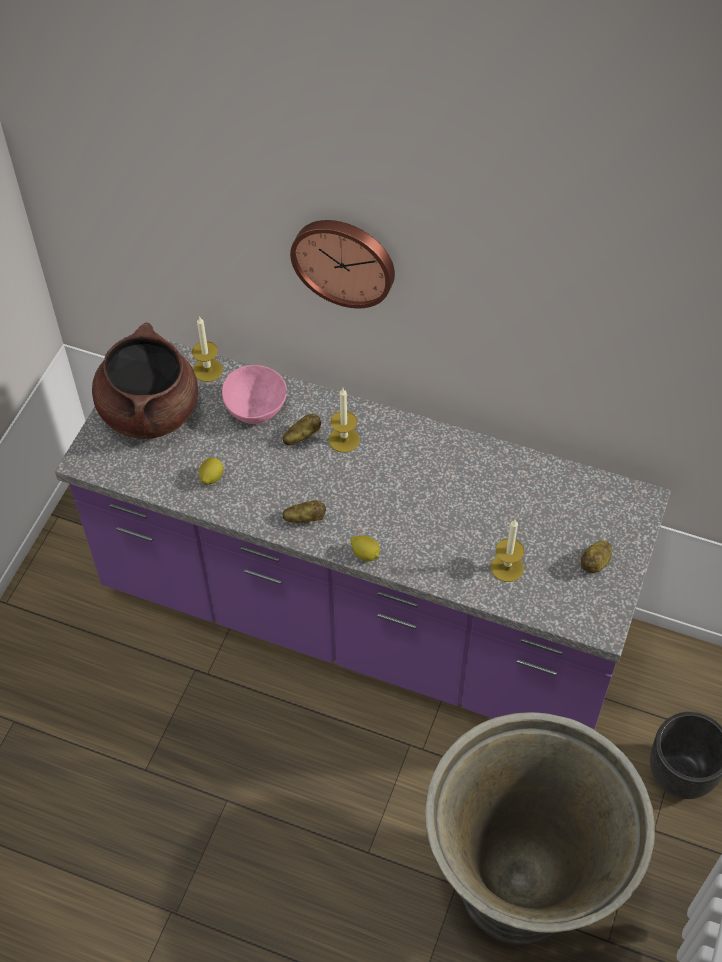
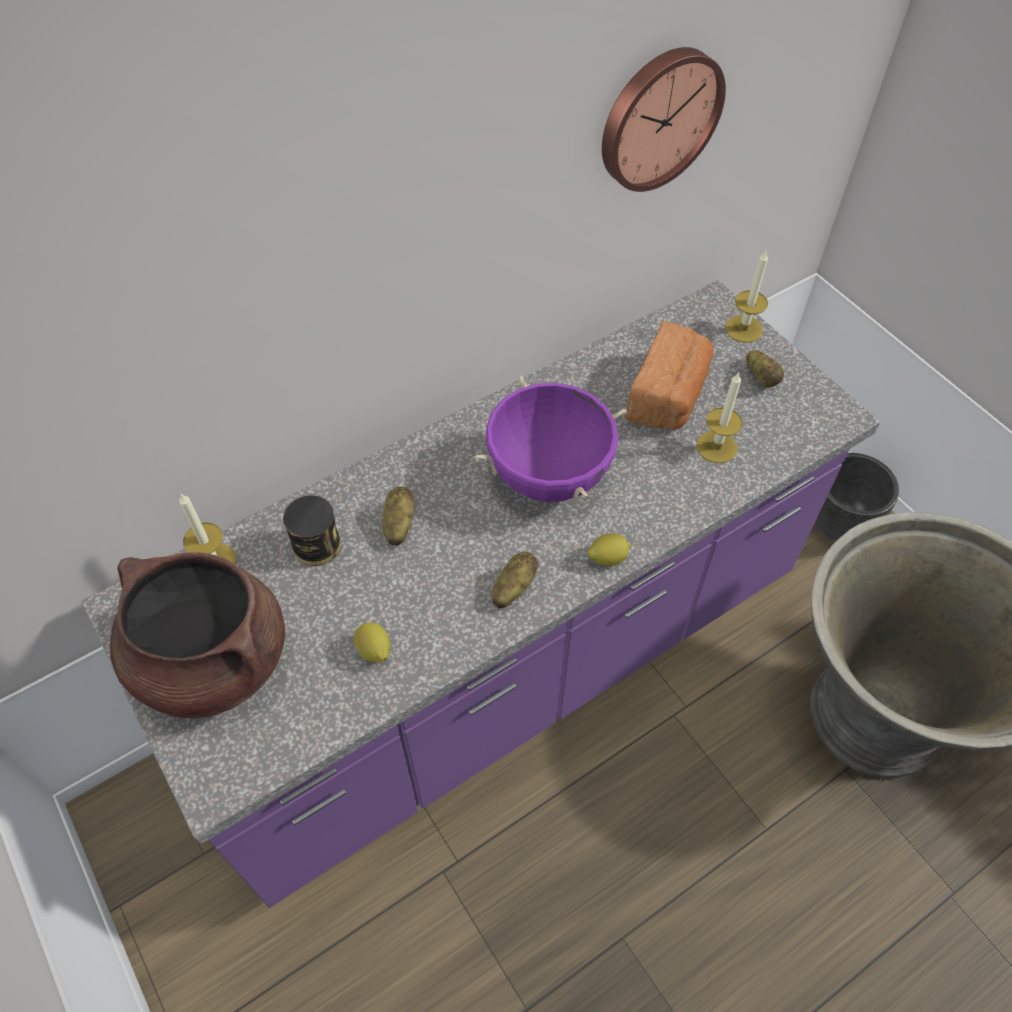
camera: 55 degrees left, 0 degrees up
pink bowl [222,365,287,424] -> can [283,495,341,566]
wall clock [290,220,395,308] -> wall clock moved to [602,47,726,192]
candle [329,388,360,453] -> candle moved to [725,251,768,342]
none -> purple cooking pot [474,376,627,502]
none -> bread [626,321,714,431]

